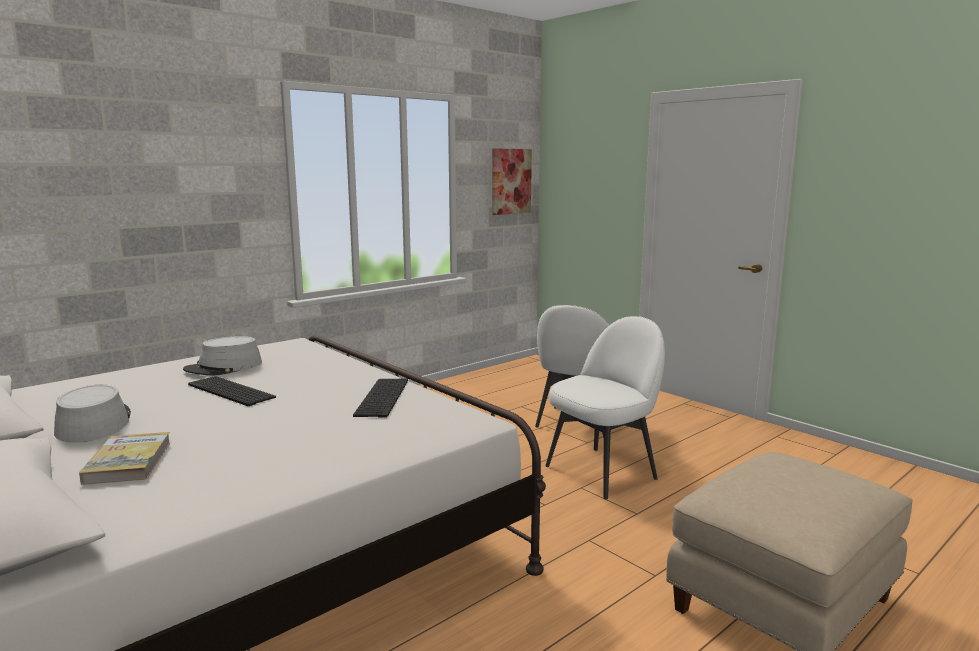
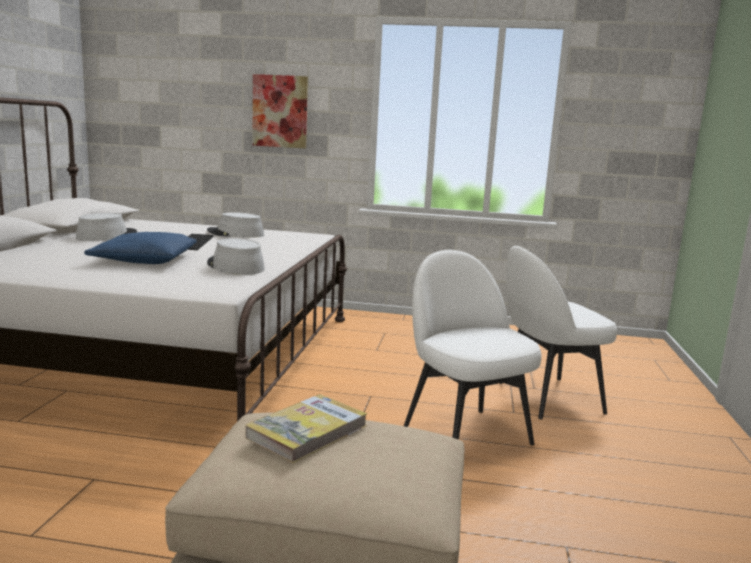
camera: 50 degrees right, 0 degrees up
book [79,432,171,485] -> book moved to [245,394,367,463]
keyboard [353,379,408,418] -> grey hat [207,238,265,275]
picture [492,148,532,215] -> picture moved to [253,74,308,148]
white chair [545,316,665,499] -> white chair turned 135 degrees counterclockwise [404,250,542,446]
none -> blue pillow [84,232,196,264]

